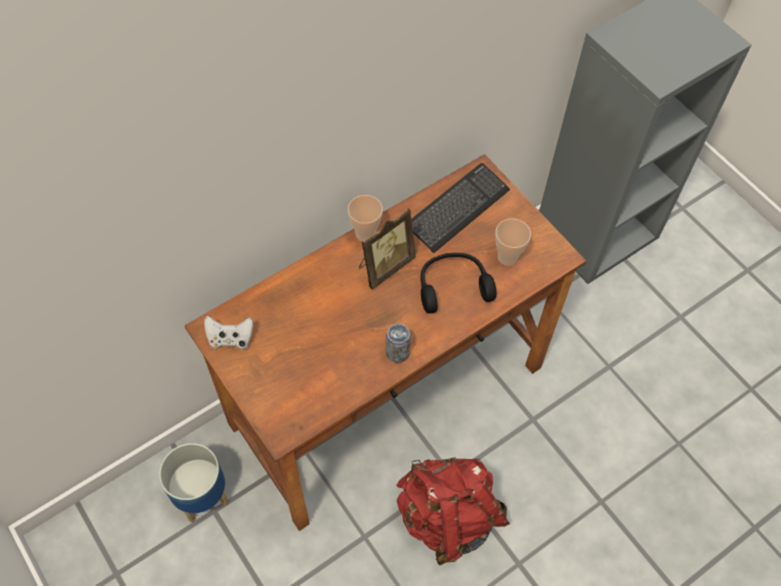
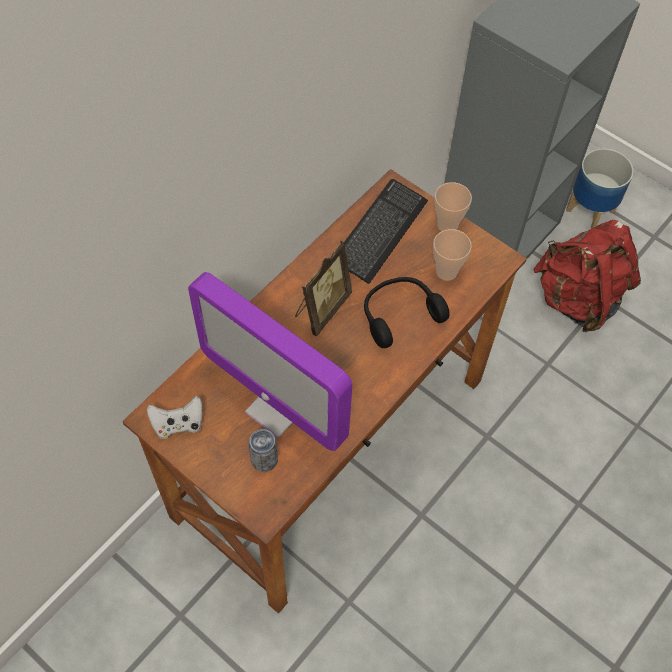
camera: 15 degrees left, 0 degrees up
planter [159,443,229,523] -> planter moved to [566,148,634,229]
cup [348,195,383,242] -> cup moved to [434,182,472,232]
can [386,324,411,363] -> can moved to [248,429,278,472]
red backpack [397,457,510,565] -> red backpack moved to [534,220,641,332]
none -> monitor [188,272,352,451]

